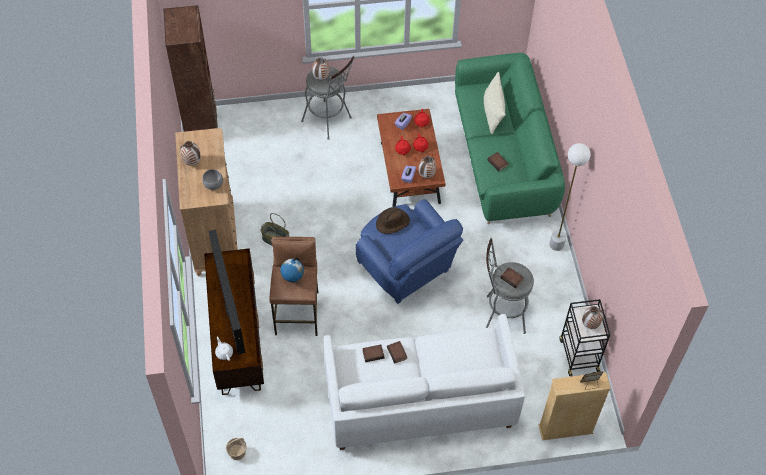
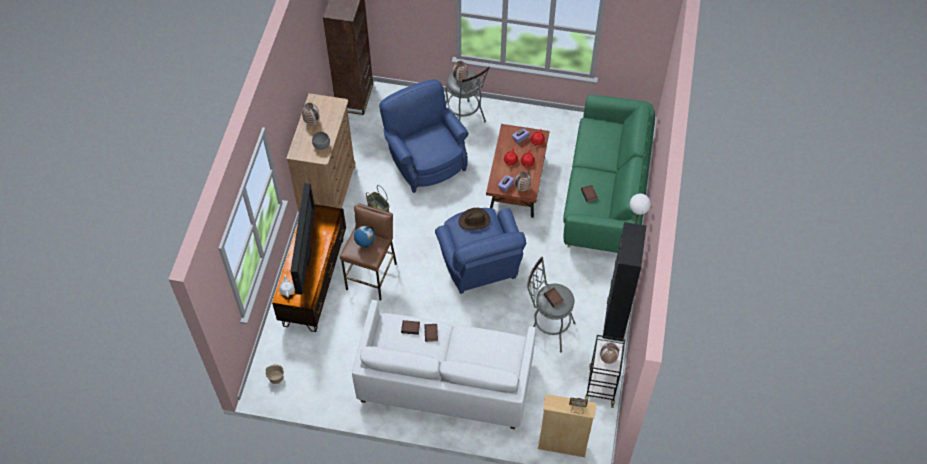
camera: 20 degrees right, 0 degrees up
beige pillow [484,72,506,134] -> none
none -> blue armchair [379,79,469,193]
none -> black cabinet [603,222,646,341]

